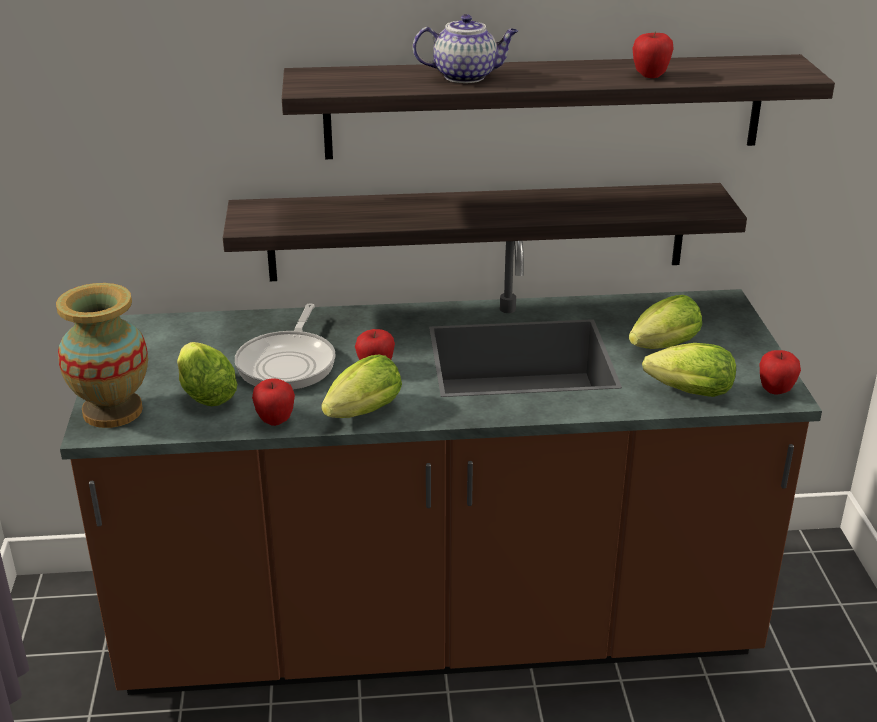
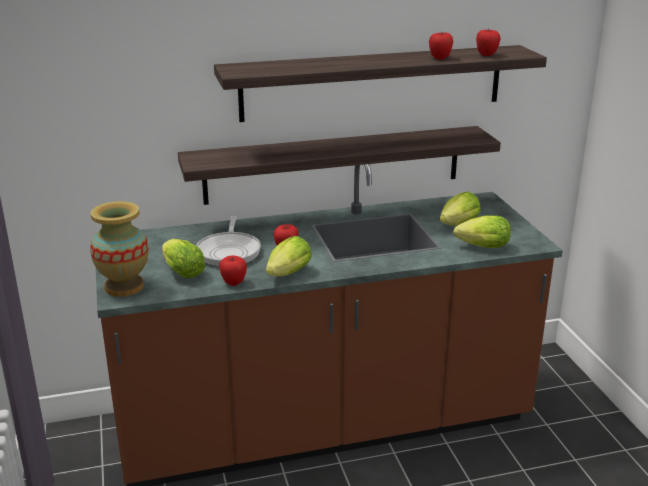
camera: 10 degrees left, 5 degrees down
teapot [413,14,518,83] -> none
apple [760,350,801,394] -> apple moved to [476,28,501,56]

